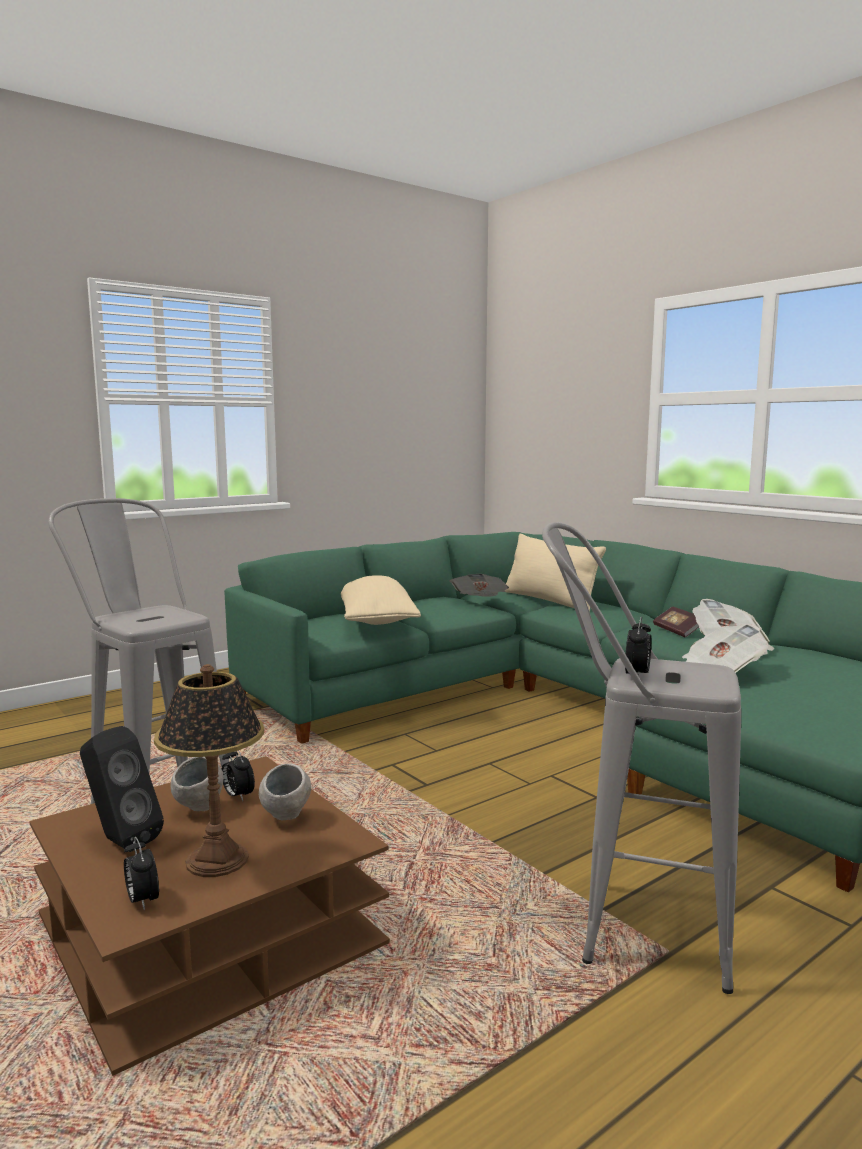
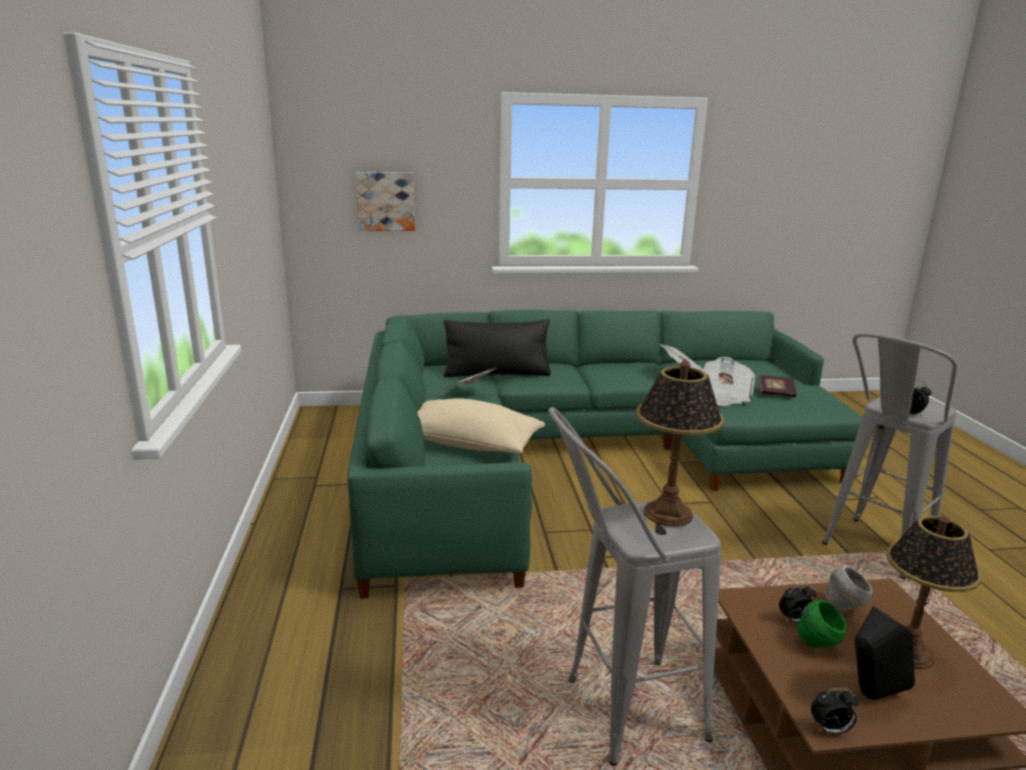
camera: 60 degrees left, 10 degrees up
alarm clock [124,837,159,910] -> alarm clock moved to [811,688,859,734]
grey bowl [170,757,224,811] -> green bowl [797,600,847,648]
beige pillow [504,534,606,611] -> black pillow [443,319,551,377]
book [653,606,699,637] -> book moved to [758,375,797,397]
none -> picture [356,172,415,231]
none -> table lamp [636,361,724,527]

